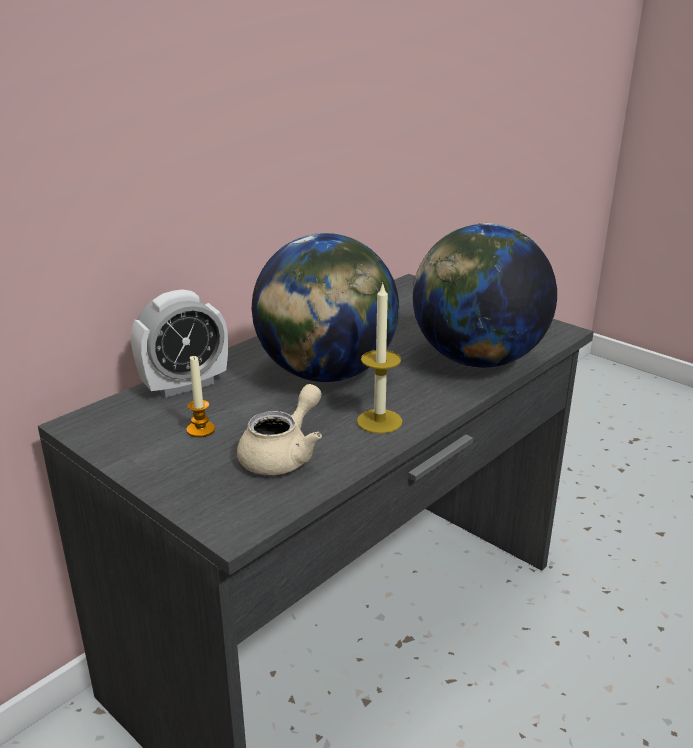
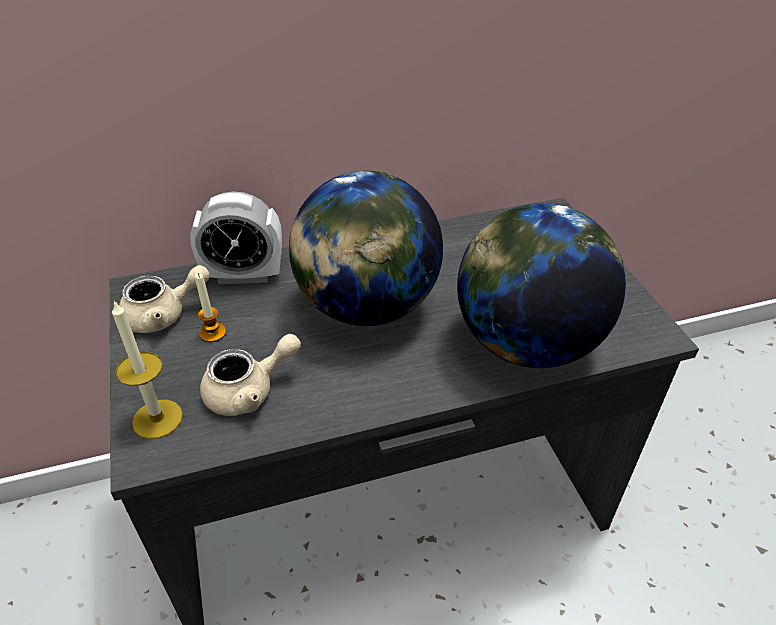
camera: 30 degrees right, 15 degrees up
candle [357,282,403,434] -> candle moved to [112,301,183,439]
none -> beige teapot [119,265,210,333]

